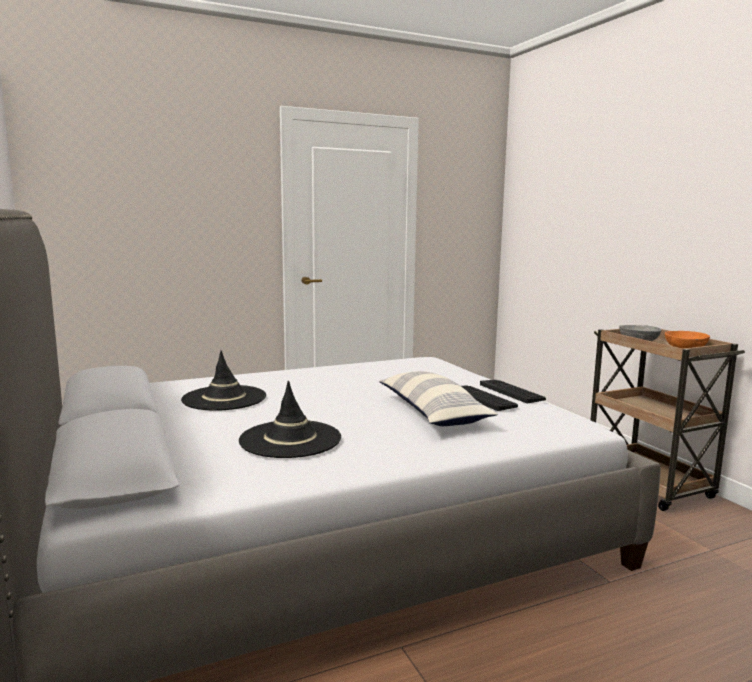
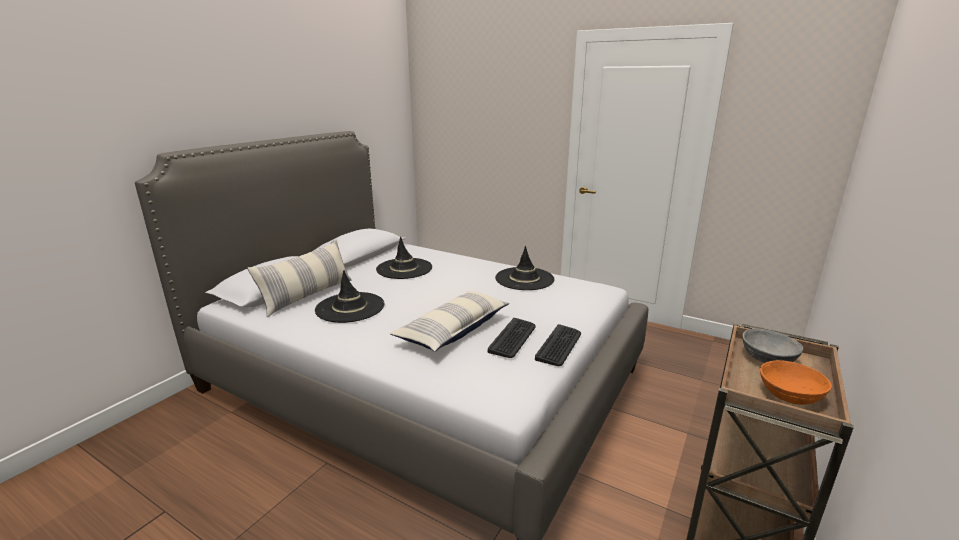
camera: 55 degrees right, 10 degrees up
none -> pillow [247,240,351,317]
none -> black hat [495,246,554,290]

